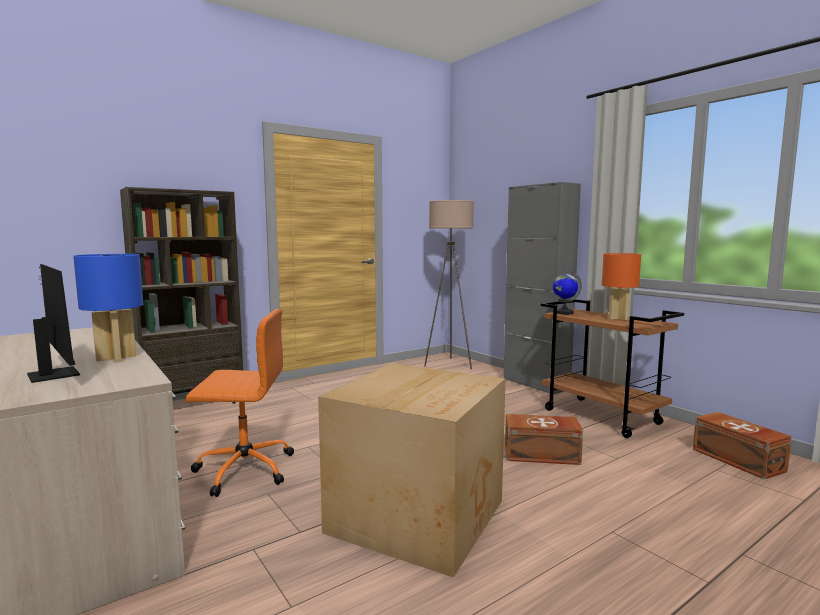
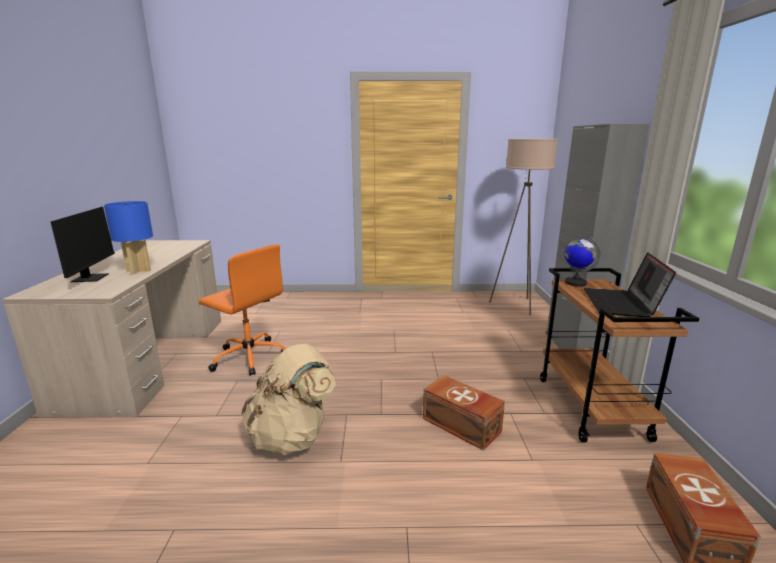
camera: 35 degrees right, 10 degrees up
brown bookcase [120,187,243,404] -> none
cardboard box [318,363,505,578] -> beige backpack [241,344,336,455]
orange table lamp [602,253,641,320] -> laptop [584,252,676,317]

